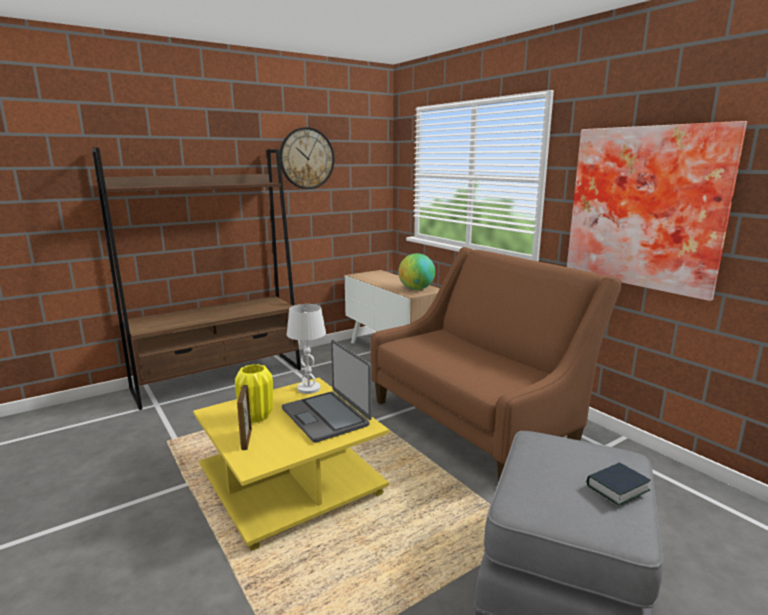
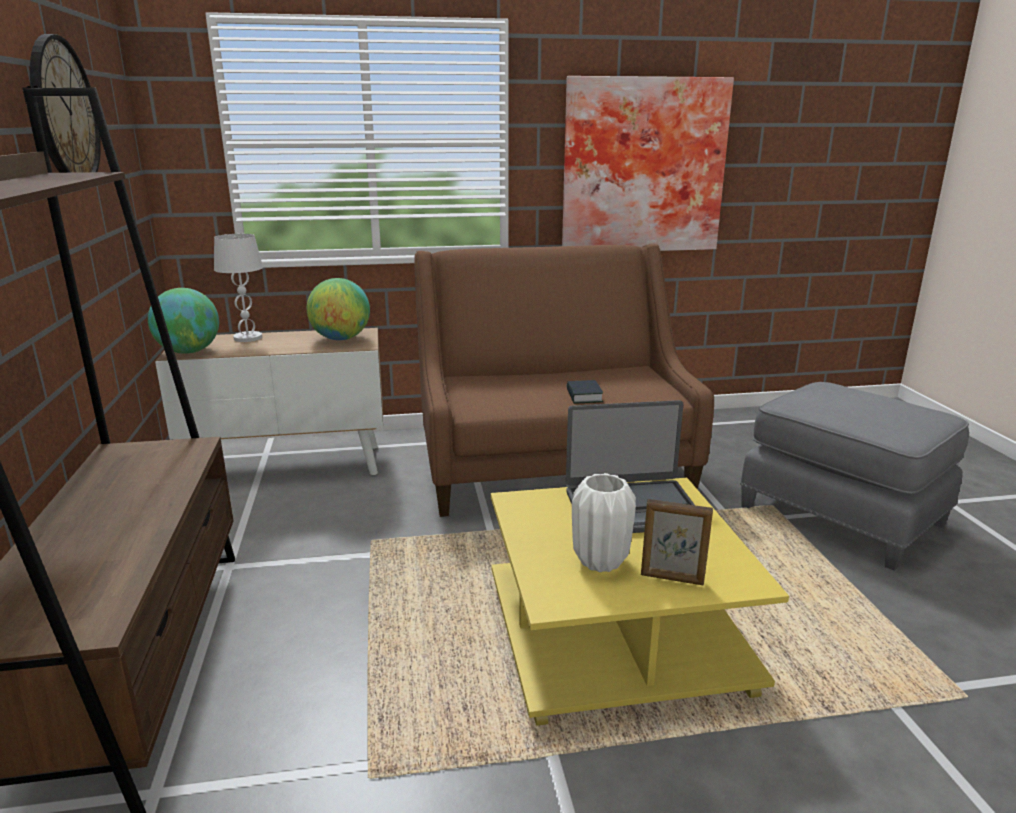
camera: 65 degrees left, 5 degrees up
yellow vase [235,364,273,423] -> white vase [572,473,636,572]
white table lamp [287,304,326,394] -> white table lamp moved to [214,234,263,342]
book [587,462,651,505] -> book moved to [567,380,603,404]
none -> globe [148,288,219,354]

